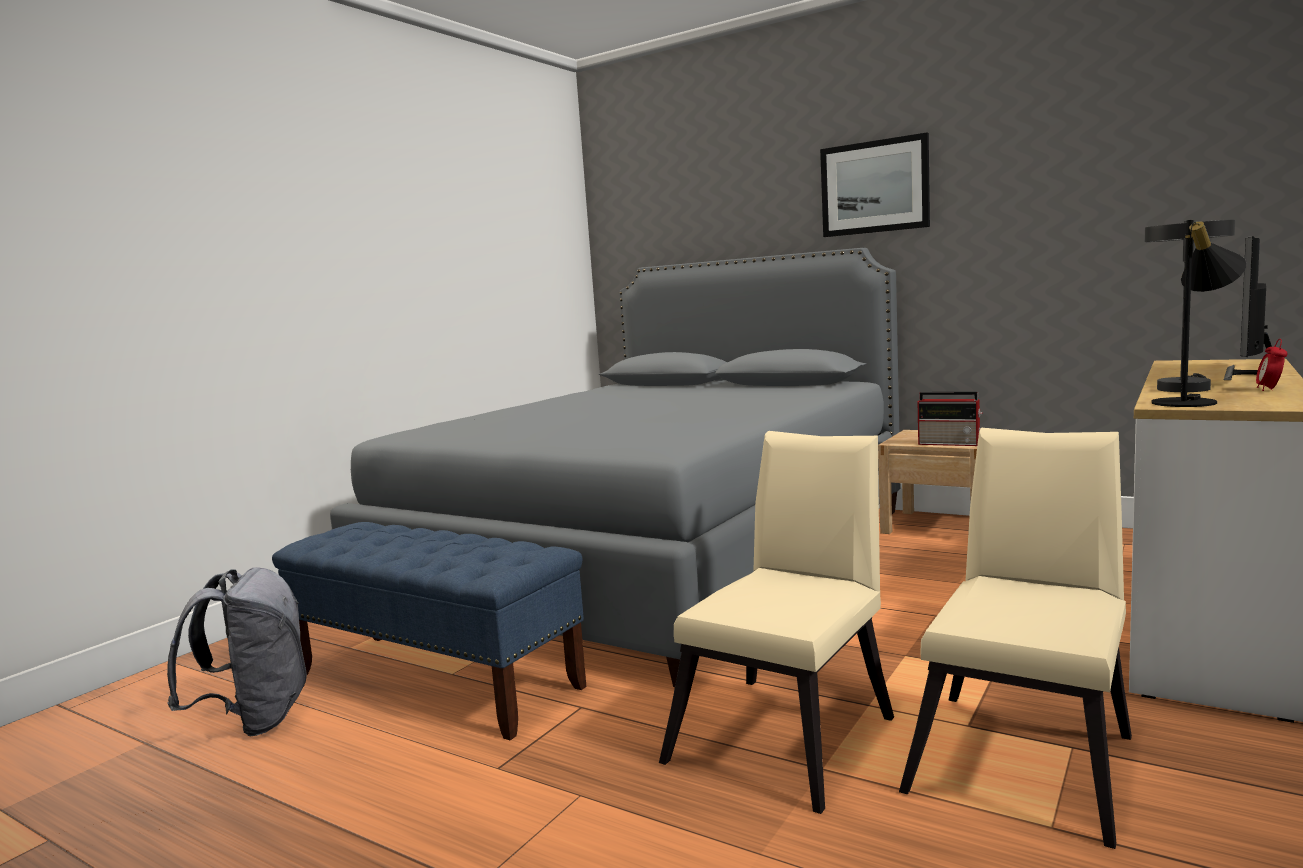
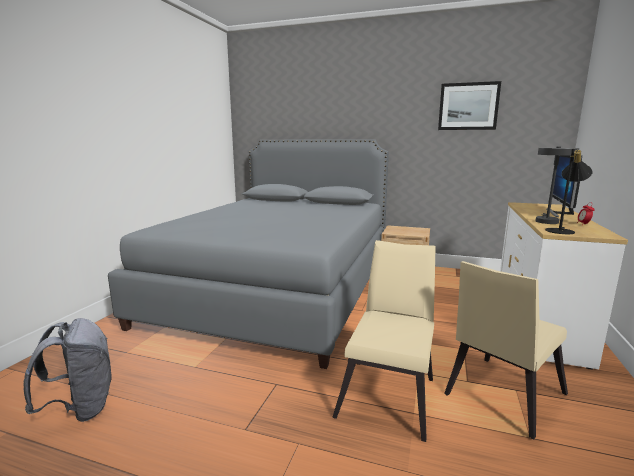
camera: 15 degrees left, 5 degrees up
blue bench [272,522,586,740] -> none
picture [820,132,930,237] -> picture moved to [438,81,501,130]
beige chair [899,428,1132,849] -> beige chair turned 150 degrees counterclockwise [444,261,568,439]
radio [918,392,983,446] -> none

